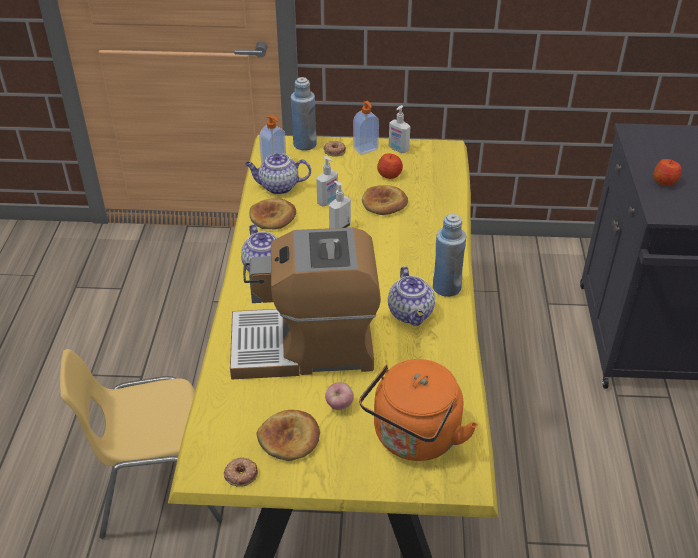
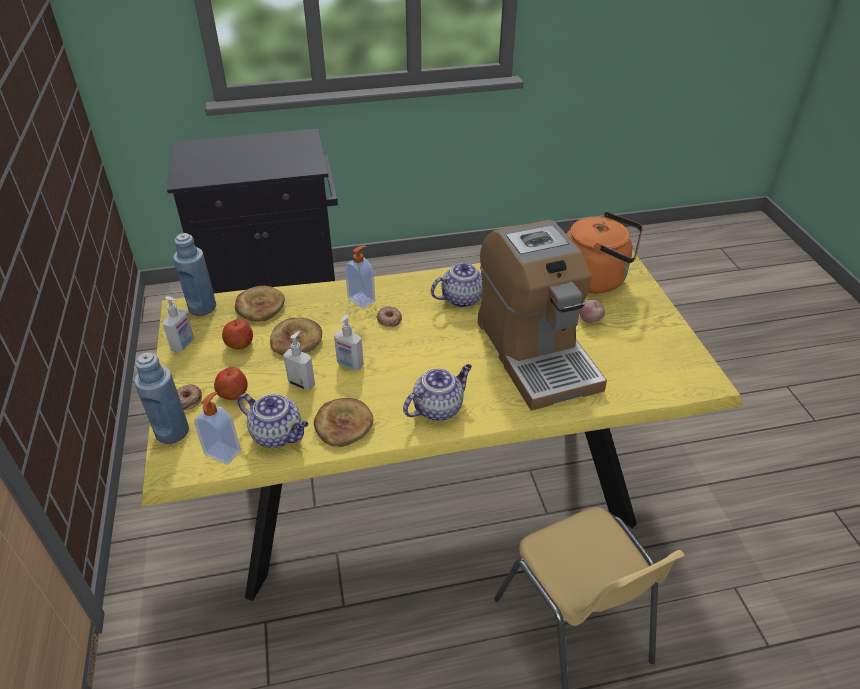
camera: 105 degrees left, 0 degrees up
donut [224,458,258,487] -> donut moved to [377,306,402,327]
teapot [245,153,311,195] -> teapot turned 45 degrees counterclockwise [238,393,309,448]
bread [256,410,320,461] -> bread moved to [235,286,285,322]
soap dispenser [353,101,379,155] -> soap dispenser moved to [345,246,375,308]
blue bottle [433,214,466,297] -> blue bottle moved to [173,233,216,316]
apple [653,159,682,186] -> apple moved to [214,367,248,400]

